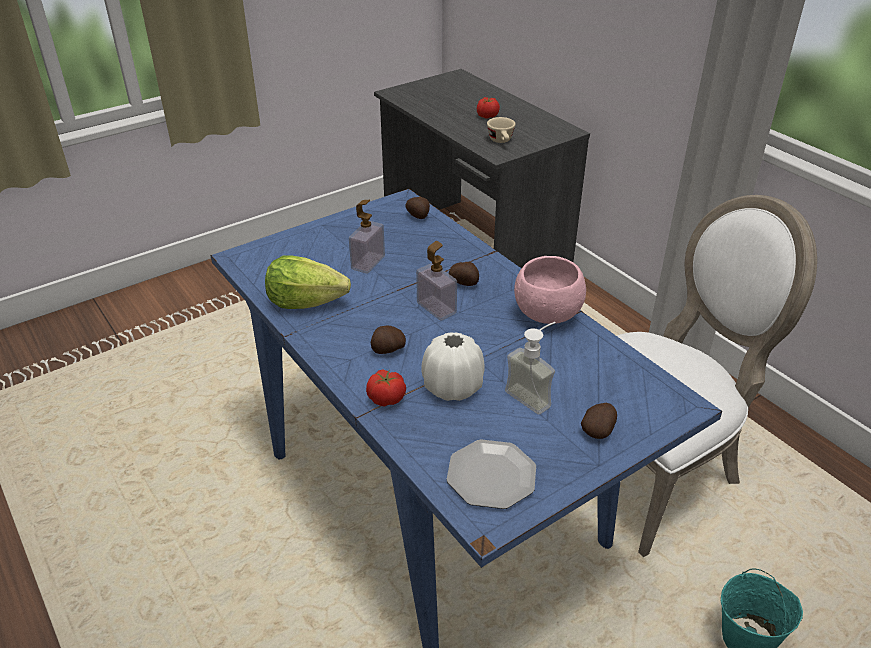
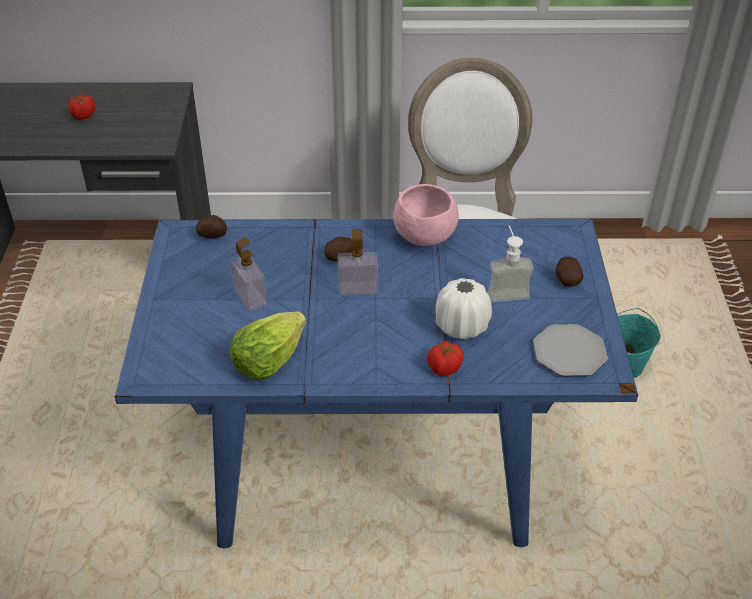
camera: 55 degrees left, 5 degrees up
potato [371,326,406,354] -> none
beige cup [487,117,516,143] -> none

